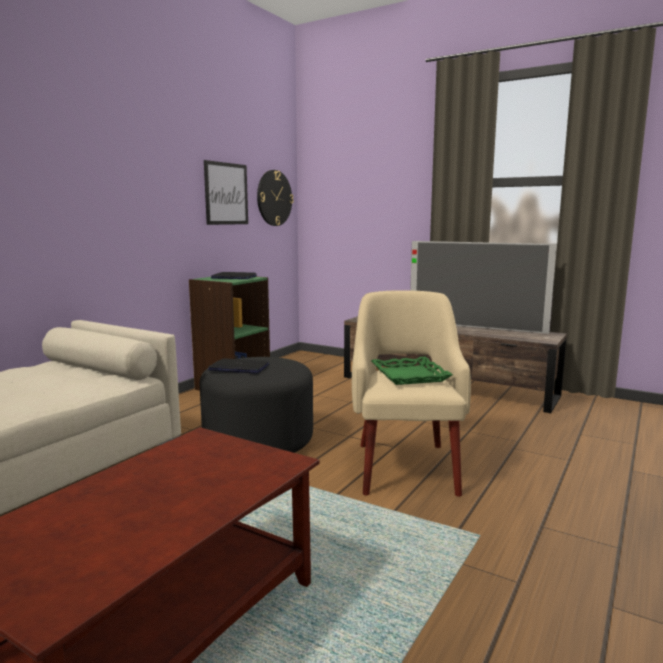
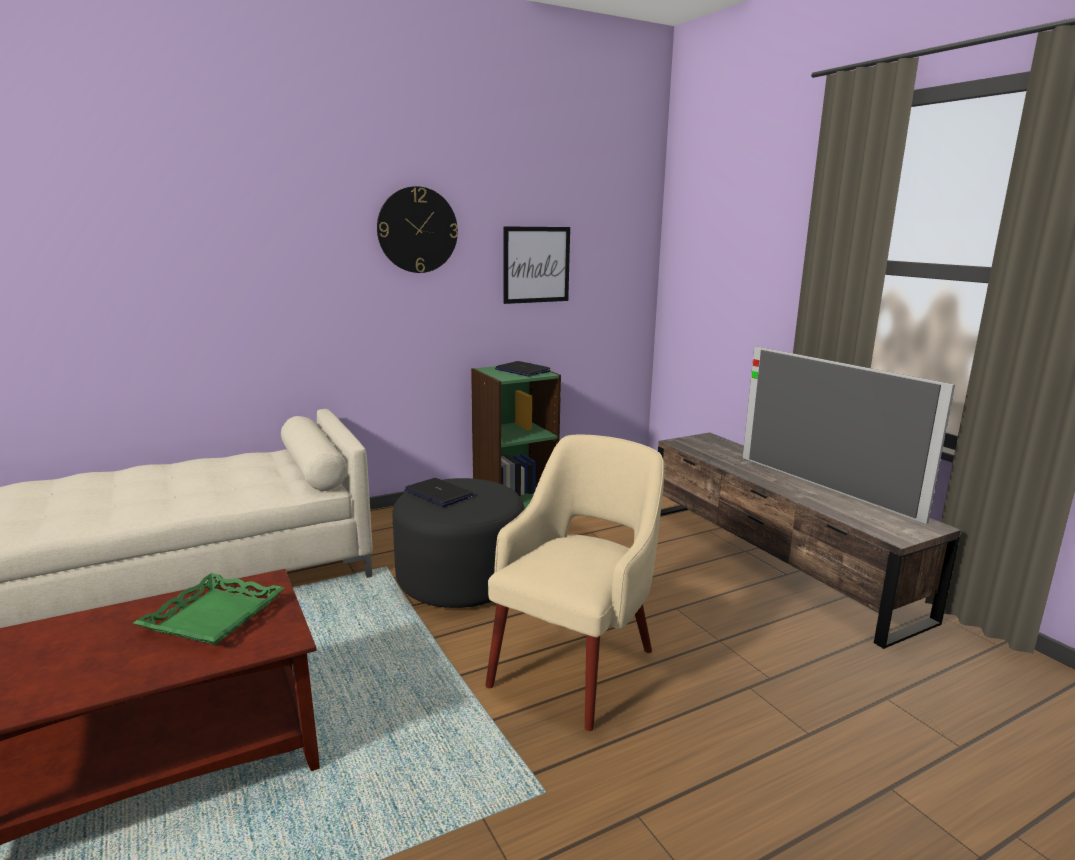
camera: 30 degrees right, 5 degrees up
wall clock [257,170,294,226] -> wall clock moved to [377,186,458,273]
green tray [371,357,453,385] -> green tray moved to [133,573,285,645]

